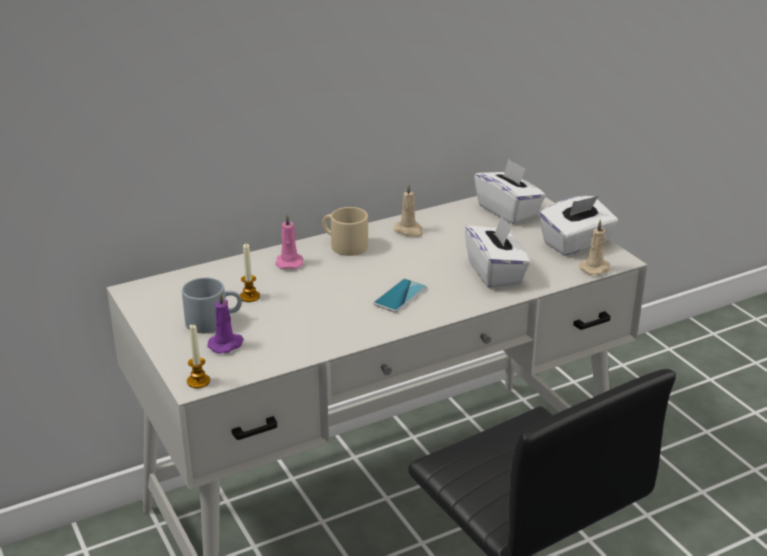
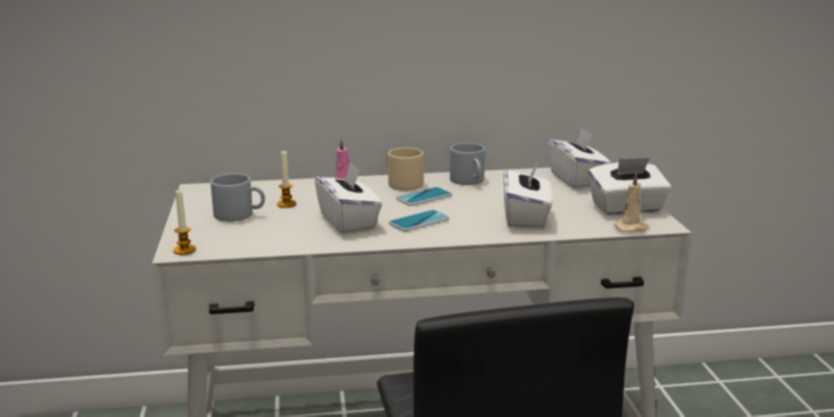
camera: 20 degrees right, 10 degrees down
purple candle [208,292,244,354] -> none
beige candle [393,183,423,237] -> grey mug [450,143,485,185]
none -> white tissue box [315,162,382,234]
none -> phone [396,187,452,206]

